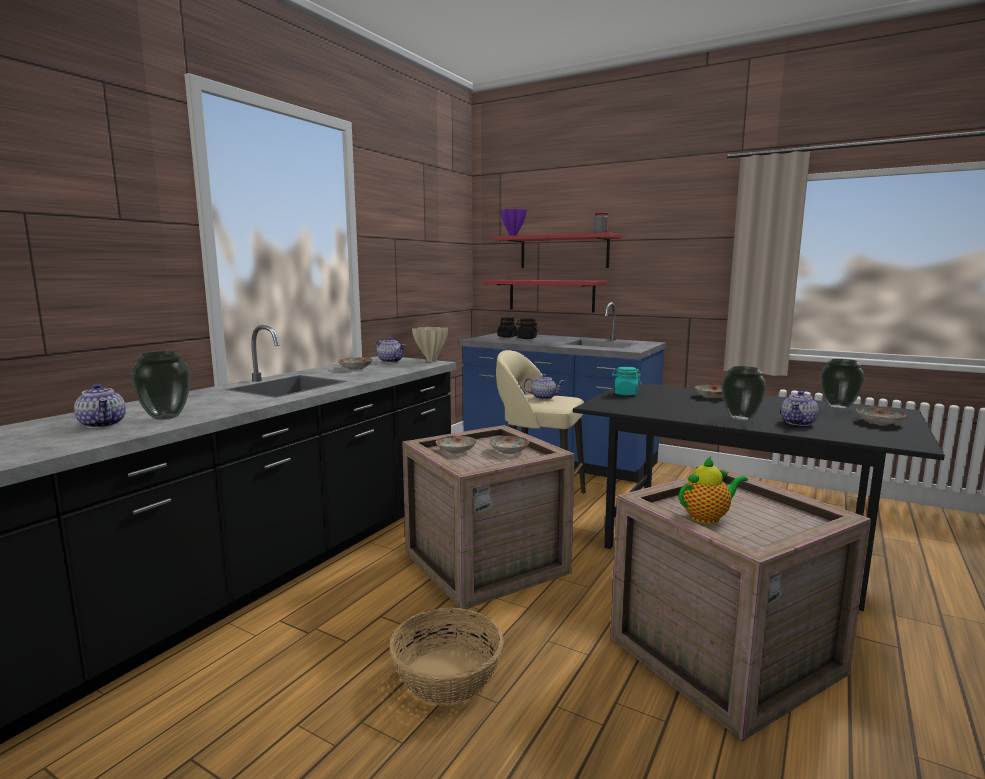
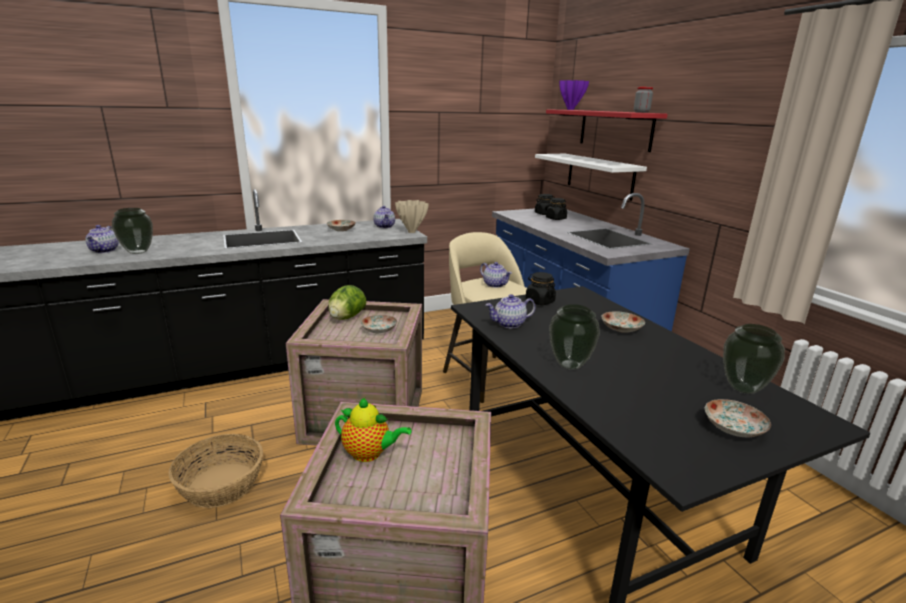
camera: 35 degrees right, 10 degrees up
plate [436,436,476,454] -> lettuce [328,285,366,320]
red shelf [483,280,607,312] -> white shelf [535,154,647,201]
turquoise jar [612,367,642,396] -> black jar [526,272,556,305]
teapot [781,391,819,426] -> teapot moved to [486,294,536,328]

